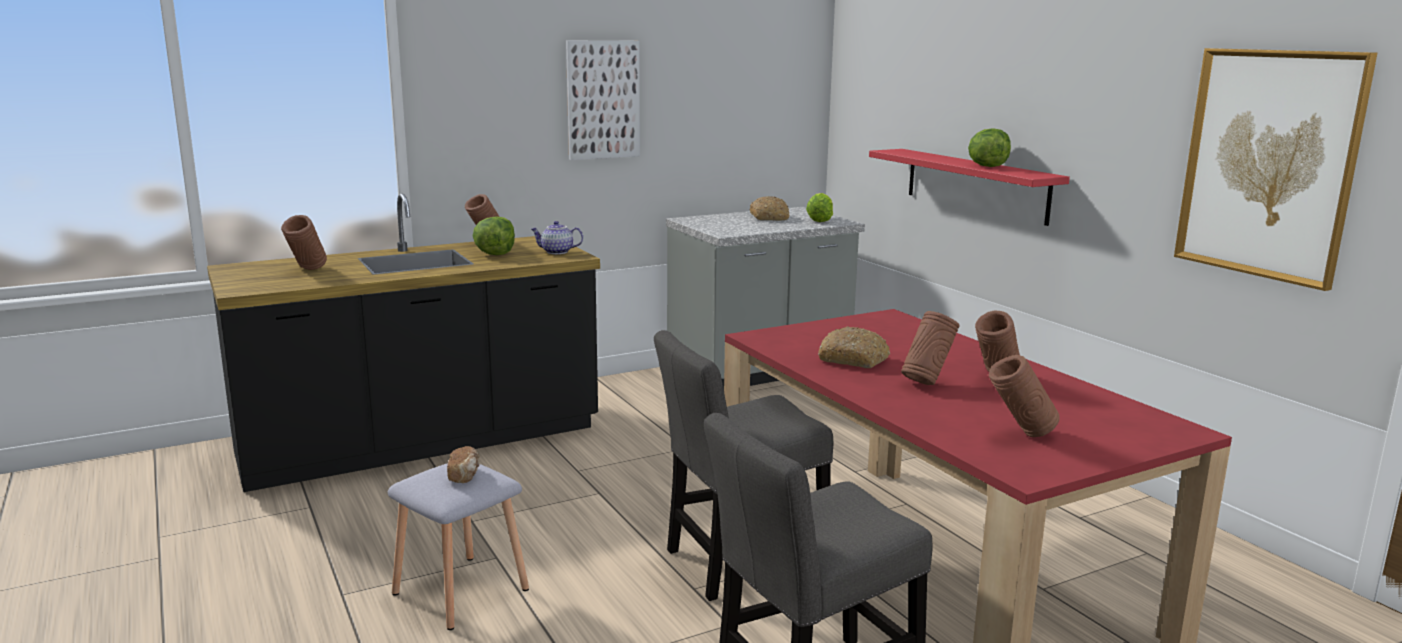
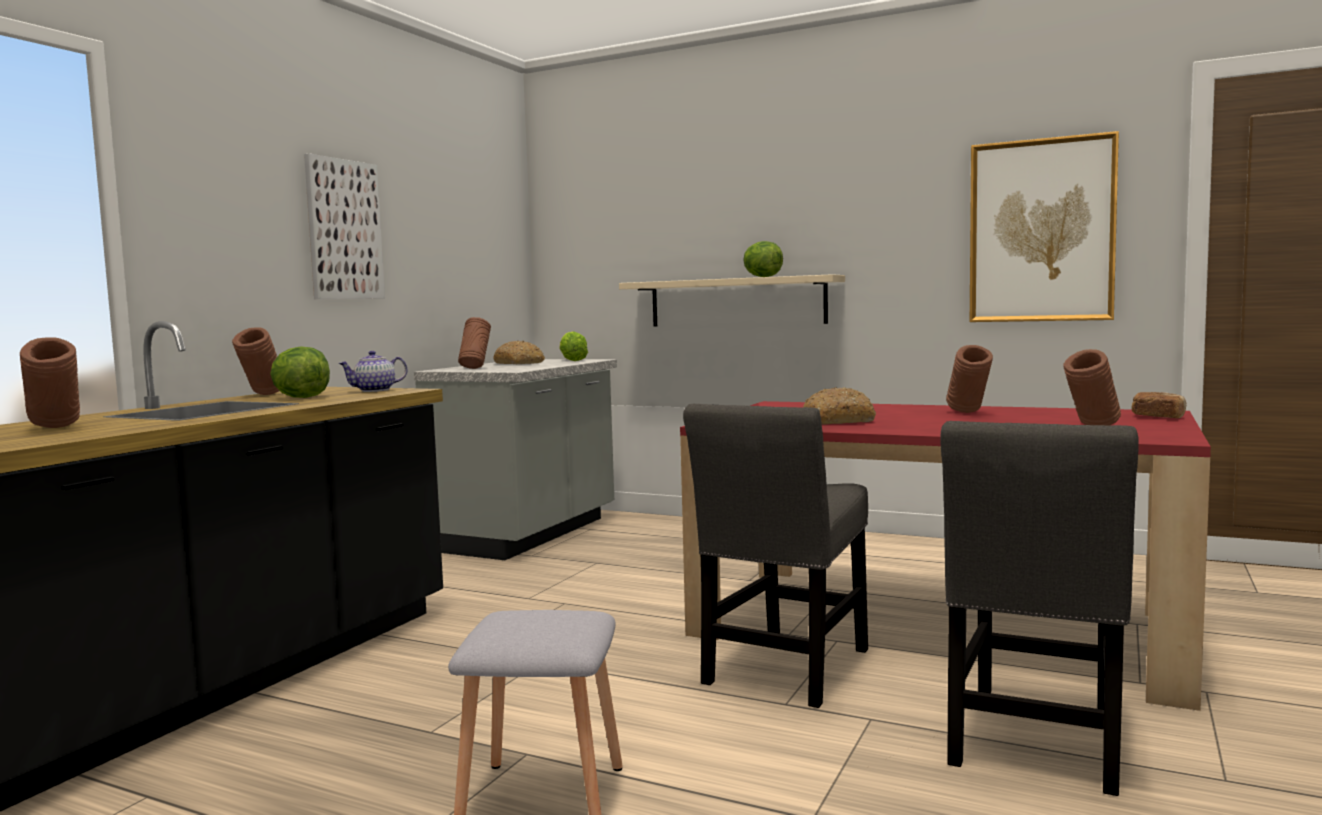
camera: 35 degrees left, 10 degrees down
bread [447,446,480,483] -> bread moved to [1132,392,1186,418]
red shelf [869,149,1070,226] -> beige shelf [619,274,845,326]
brown vase [901,311,960,385] -> brown vase moved to [458,317,491,369]

